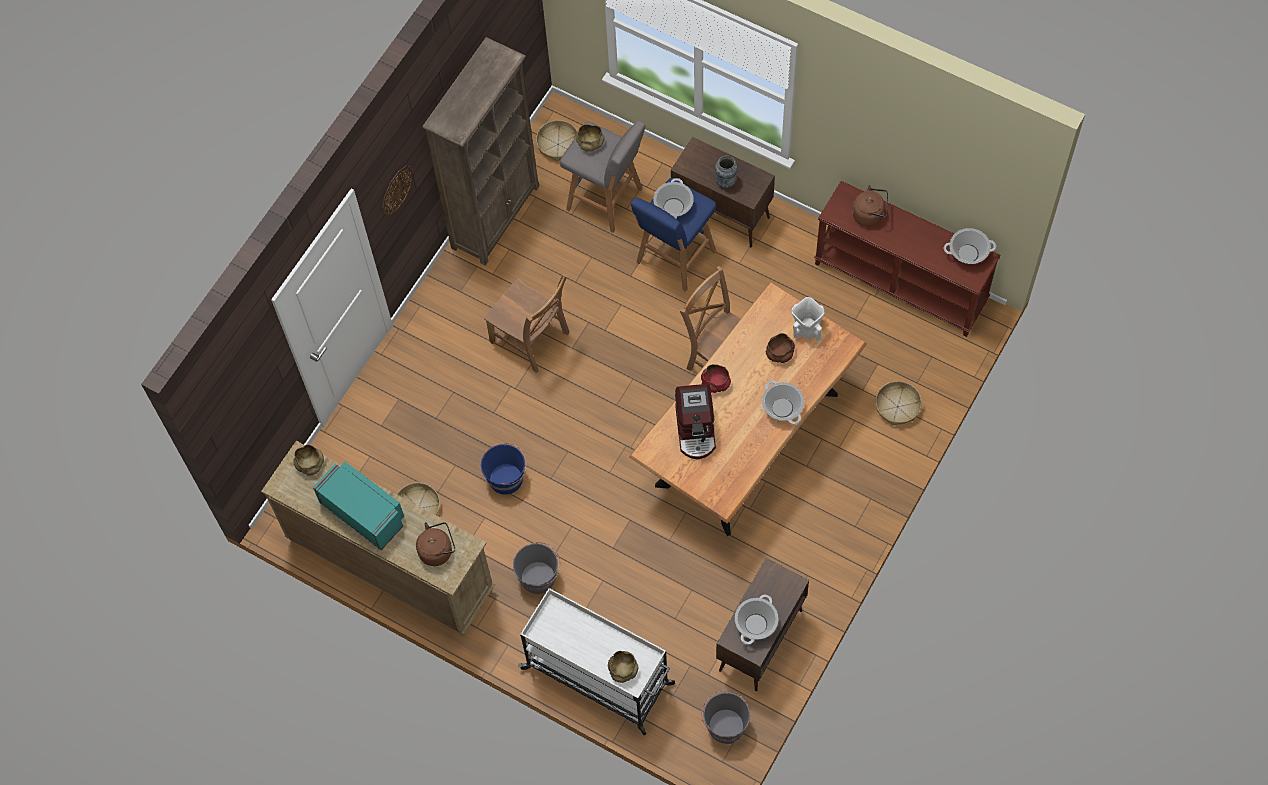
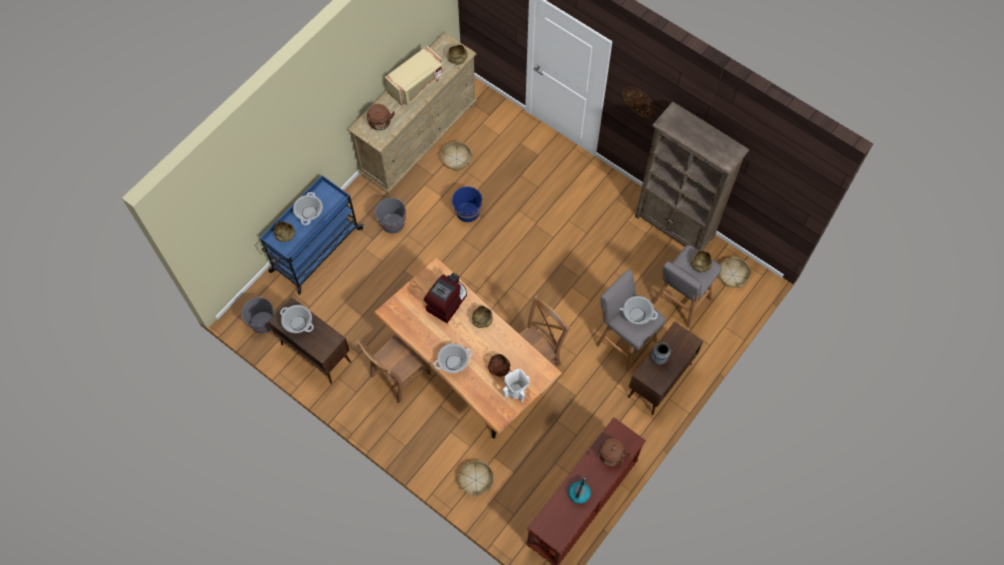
camera: 95 degrees right, 0 degrees up
turquoise microwave [313,462,404,550] -> beige microwave [385,46,443,106]
brown chair [484,273,569,373] -> brown chair moved to [355,334,431,403]
white cart [518,588,675,735] -> blue cart [260,175,364,295]
blue stool [631,178,716,292] -> grey stool [596,269,666,372]
coffee machine [675,384,716,459] -> coffee machine turned 120 degrees clockwise [424,273,467,323]
red bowl [701,364,731,393] -> beige bowl [472,306,493,328]
cooking pot [944,228,996,264] -> cooking pot moved to [293,192,323,225]
none -> kettle [568,477,591,504]

